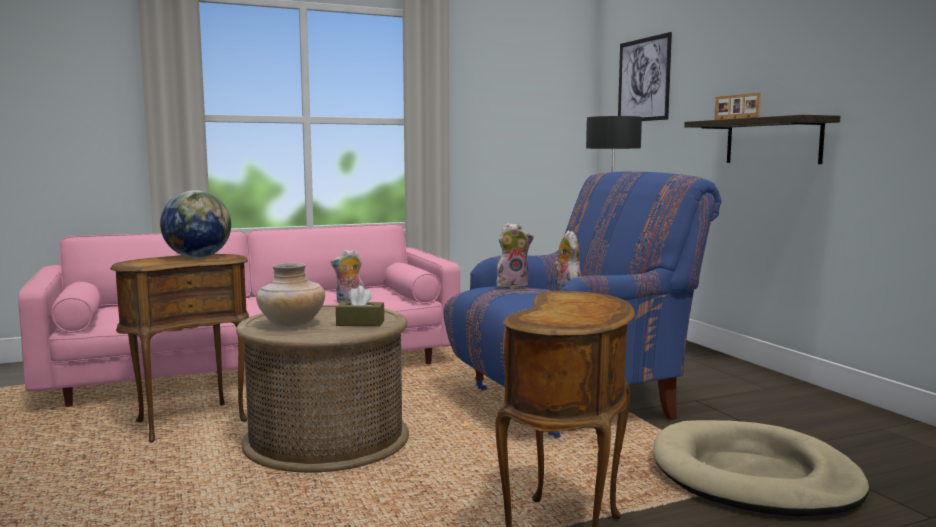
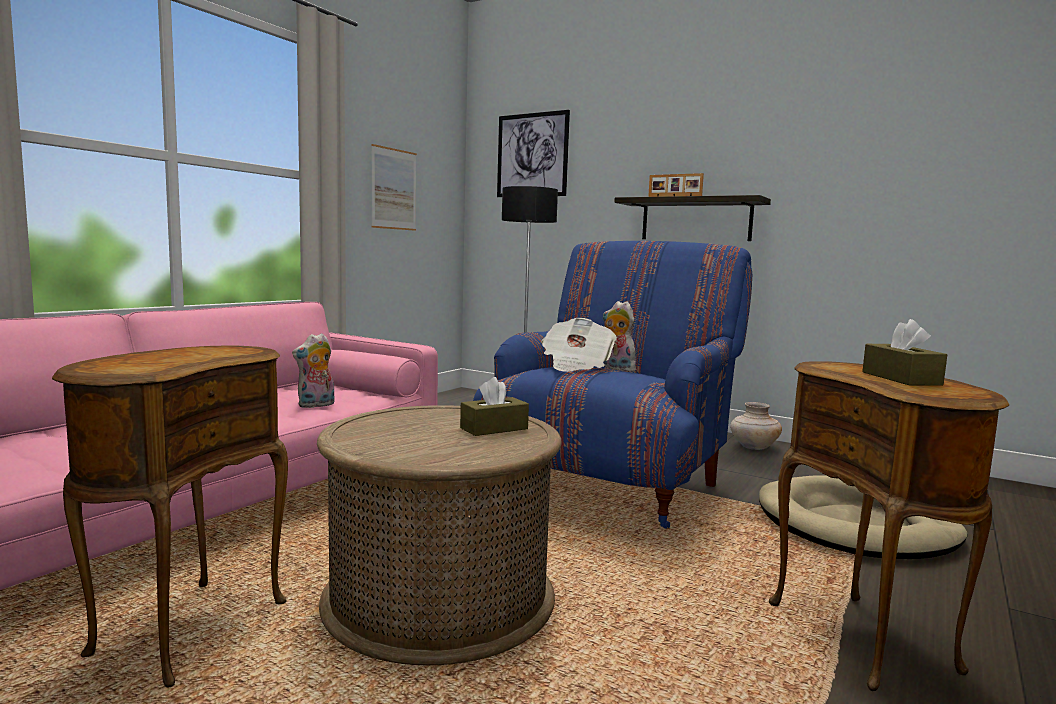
camera: 35 degrees left, 0 degrees up
globe [160,190,231,258] -> none
beige vase [256,263,325,327] -> beige vase moved to [730,402,782,450]
plush toy [496,223,534,289] -> newspaper [541,318,617,372]
none -> picture [371,144,417,231]
none -> brown tissue box [862,319,947,386]

